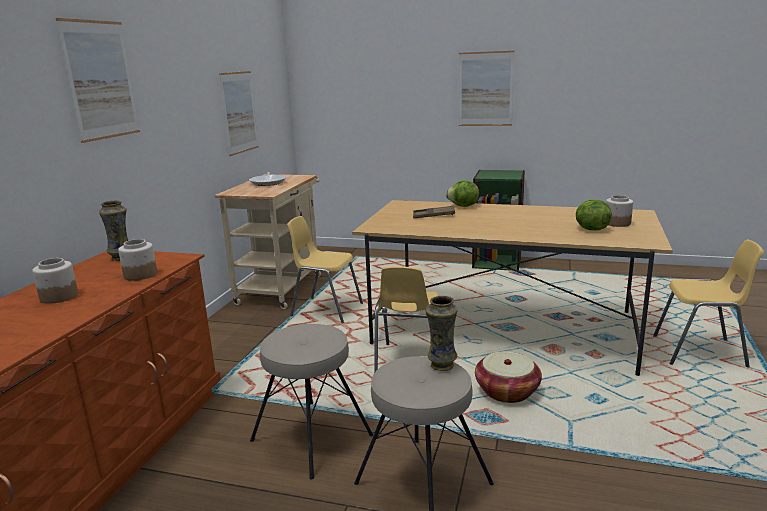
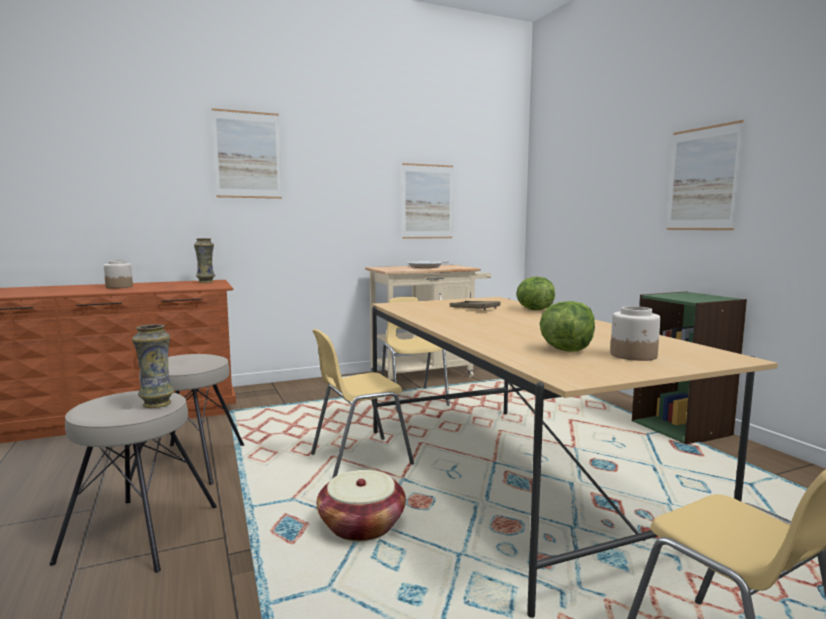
camera: 50 degrees right, 10 degrees down
jar [118,239,157,280] -> none

